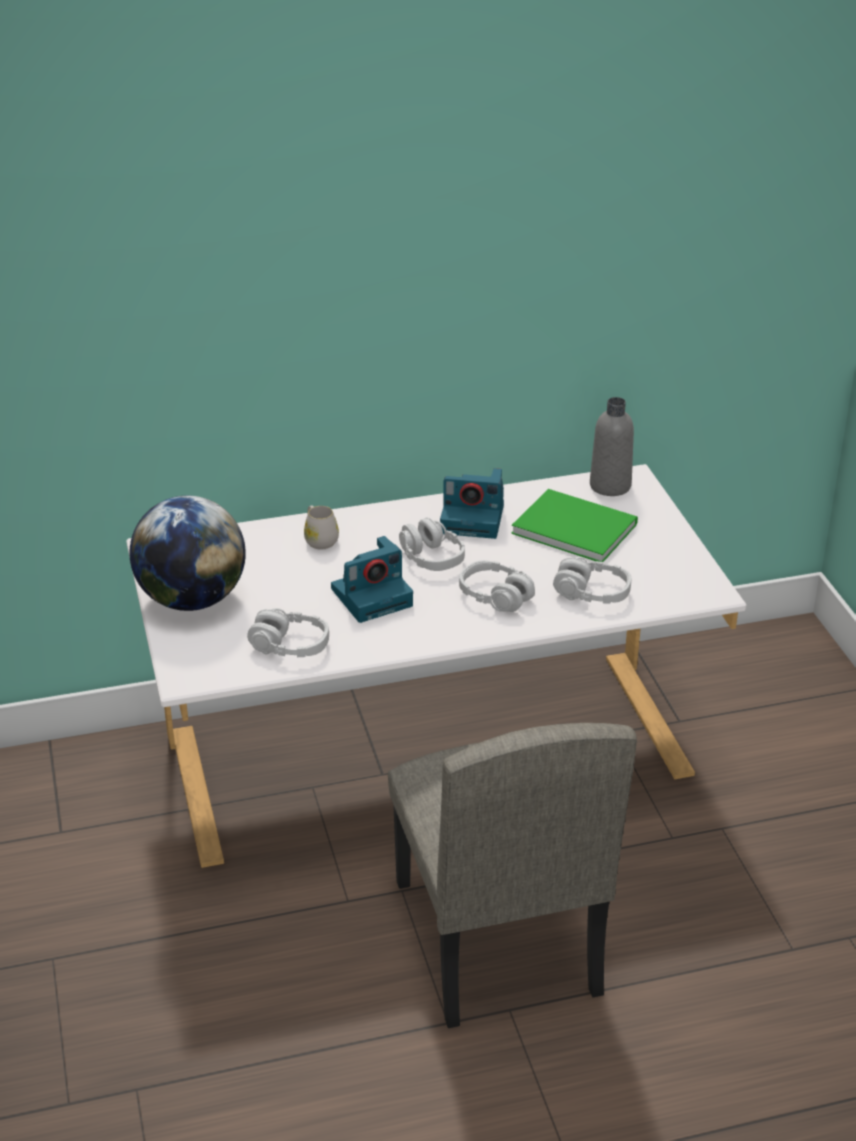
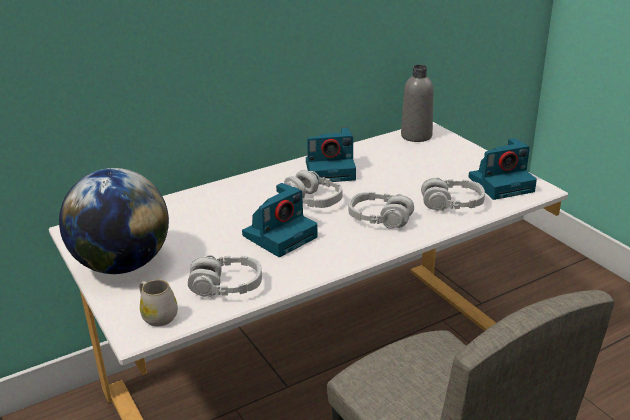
camera: 15 degrees left, 5 degrees down
white mug [304,505,339,550] -> white mug moved to [139,279,178,326]
green book [511,489,638,562] -> none
none -> camera [469,138,537,200]

